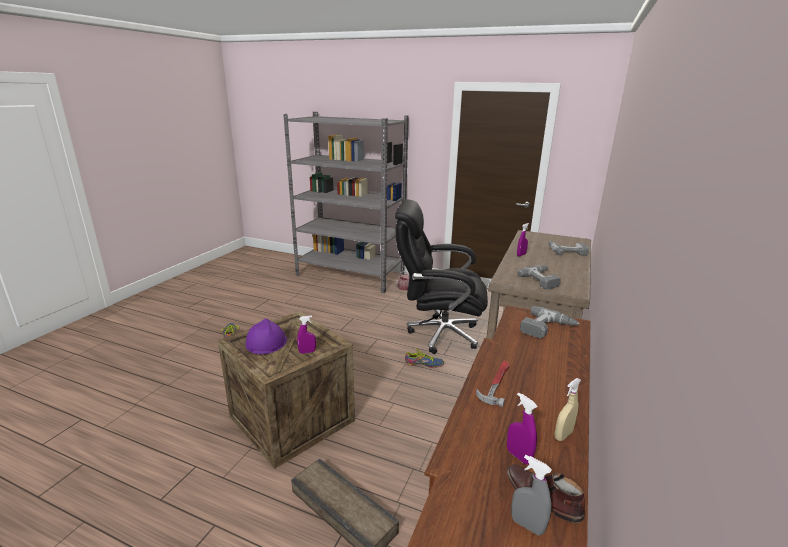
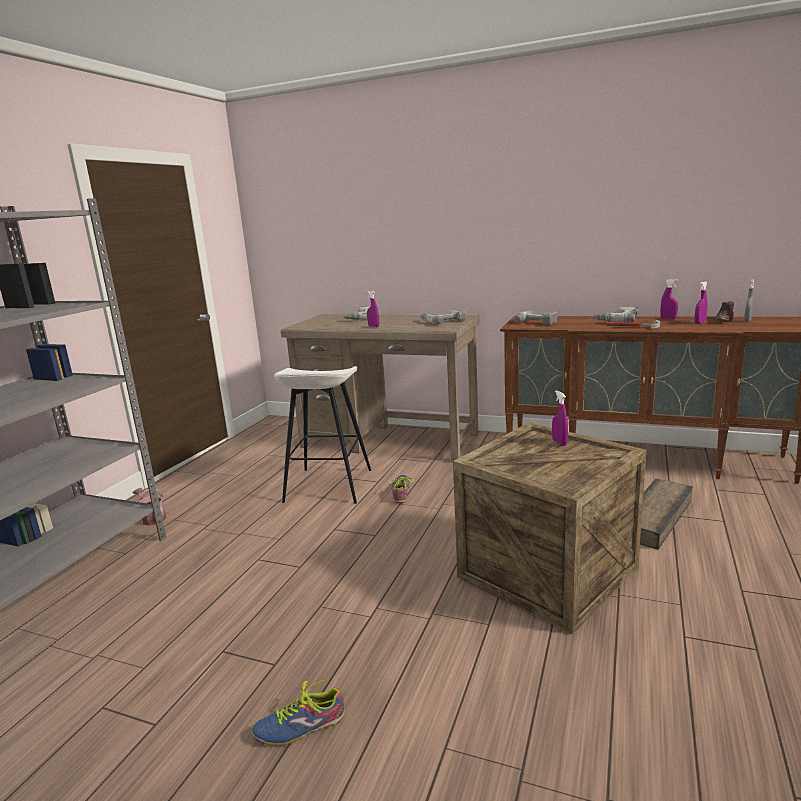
camera: 90 degrees left, 5 degrees down
purple hard hat [245,319,287,354] -> none
black office chair [395,199,488,354] -> white stool [274,366,371,504]
beige spray bottle [555,378,581,441] -> purple spray bottle [660,279,678,319]
none -> power drill [593,306,639,322]

